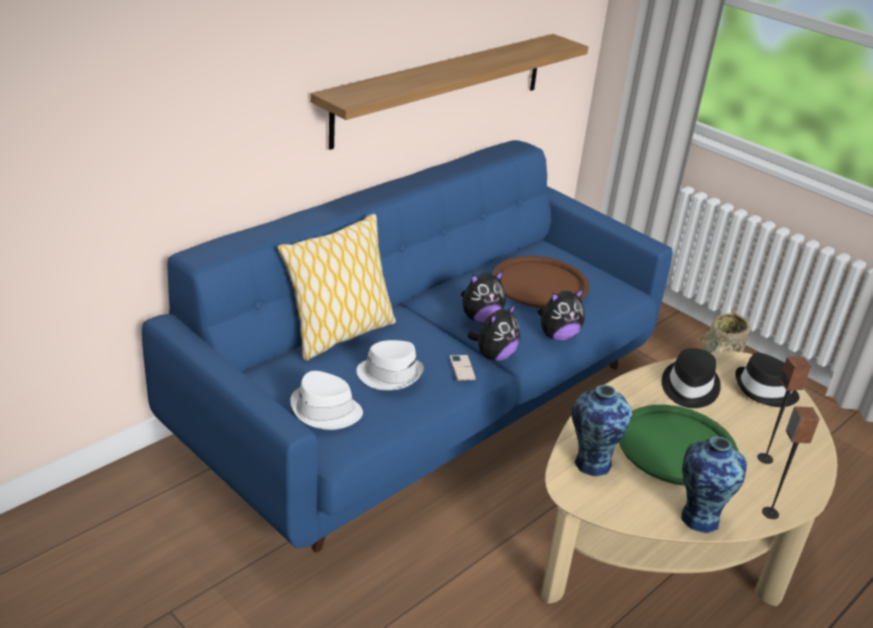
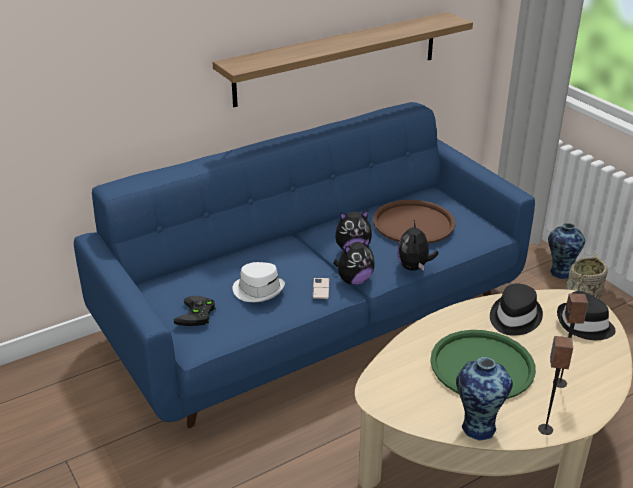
camera: 15 degrees right, 0 degrees up
pillow [277,213,396,361] -> none
white hat [290,371,363,430] -> black game controller [174,296,216,326]
plush toy [538,288,585,341] -> plush toy turned 105 degrees clockwise [397,220,439,271]
vase [571,385,633,476] -> vase moved to [548,223,585,279]

